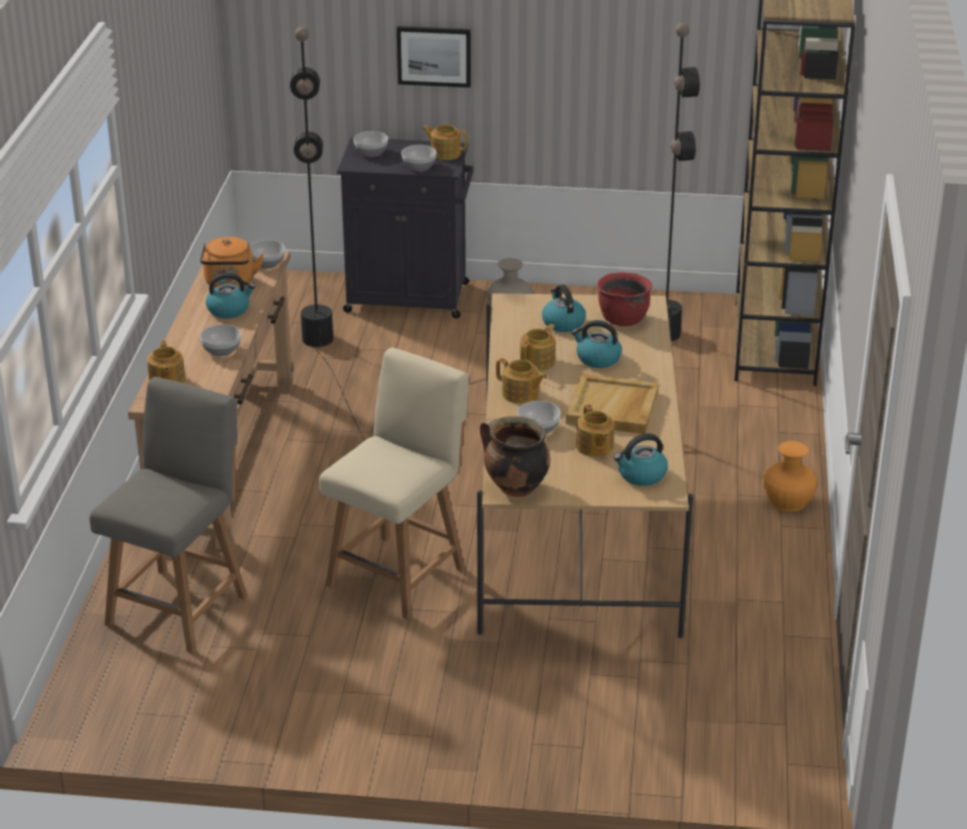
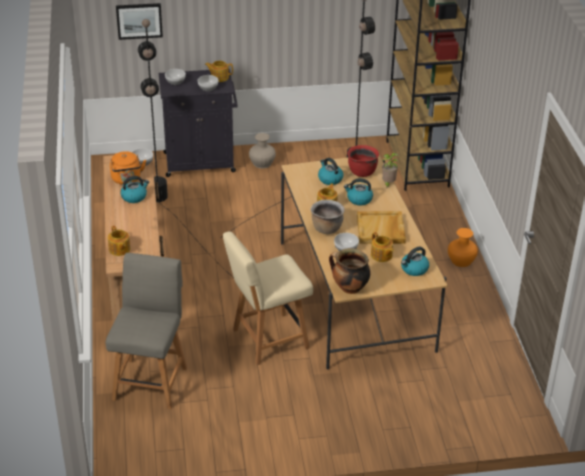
camera: 15 degrees left, 5 degrees up
bowl [200,324,241,356] -> none
beige chair [319,348,469,620] -> beige chair turned 135 degrees counterclockwise [223,231,313,365]
picture [397,26,471,88] -> picture moved to [116,3,163,40]
teapot [496,358,547,404] -> brown cooking pot [310,200,345,234]
none -> potted plant [382,153,398,189]

